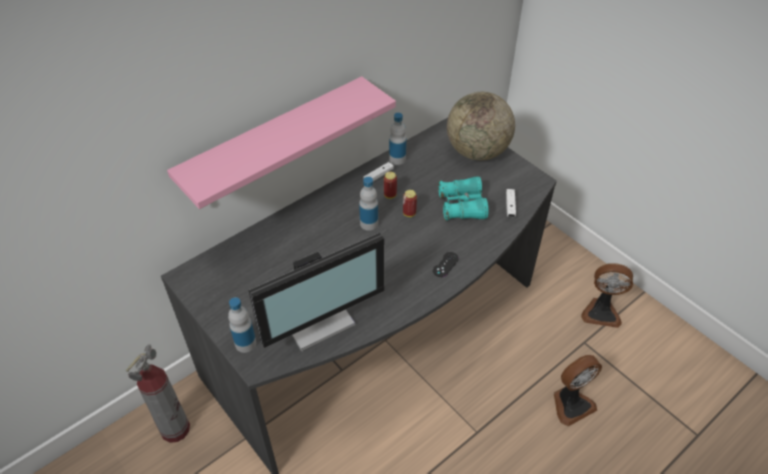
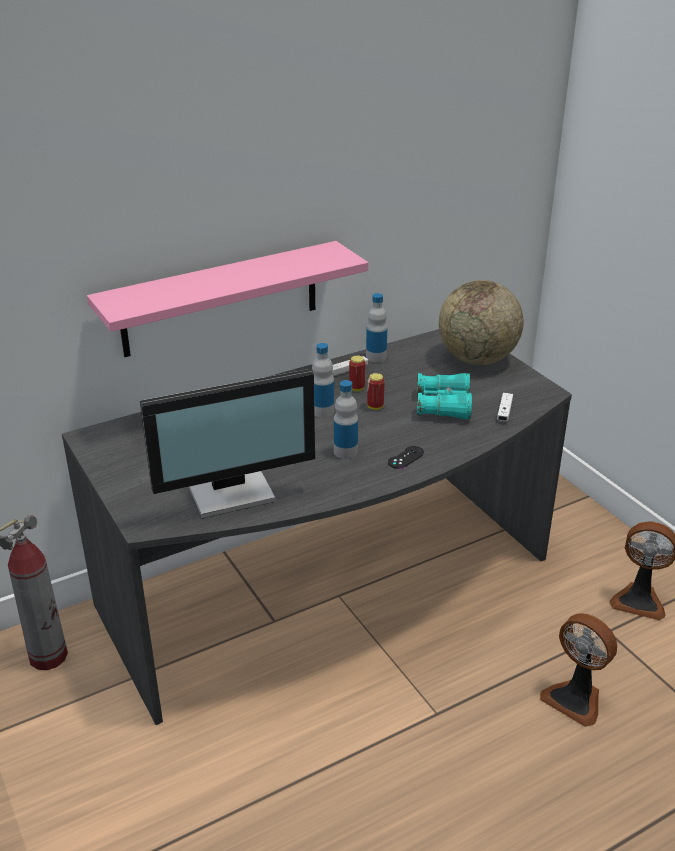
camera: 10 degrees right, 15 degrees down
bottle [228,297,256,353] -> bottle moved to [334,380,358,459]
fan [553,355,602,426] -> fan turned 60 degrees clockwise [540,613,617,727]

